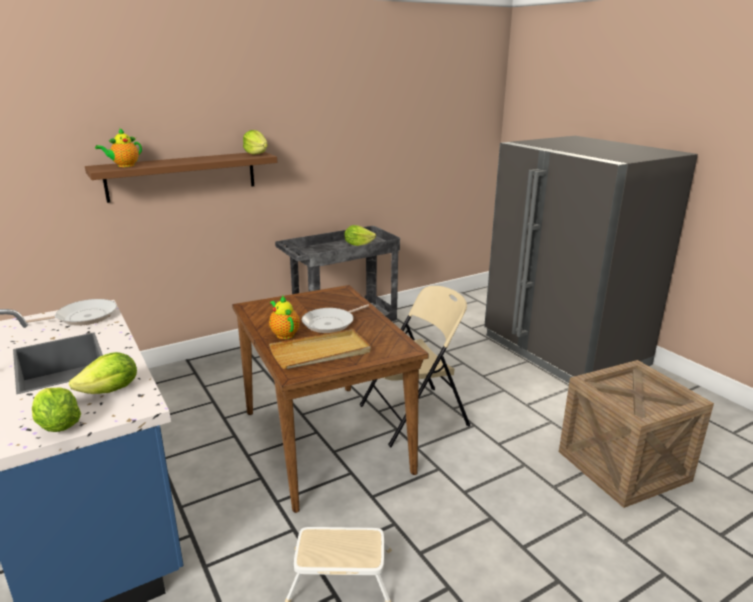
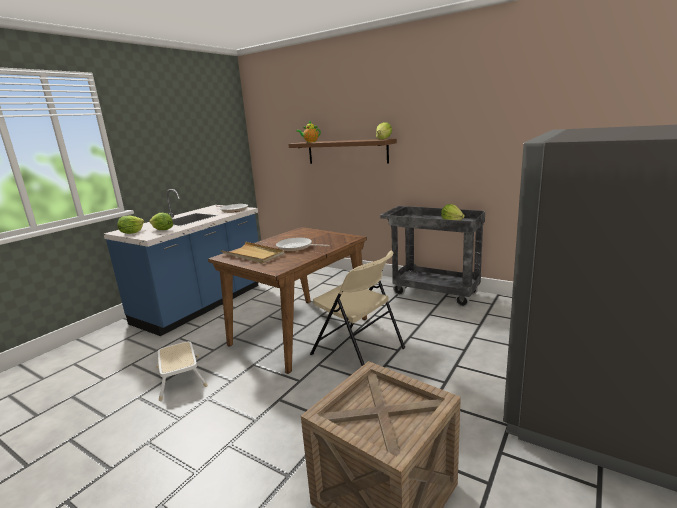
camera: 65 degrees right, 5 degrees down
teapot [269,295,300,339] -> none

